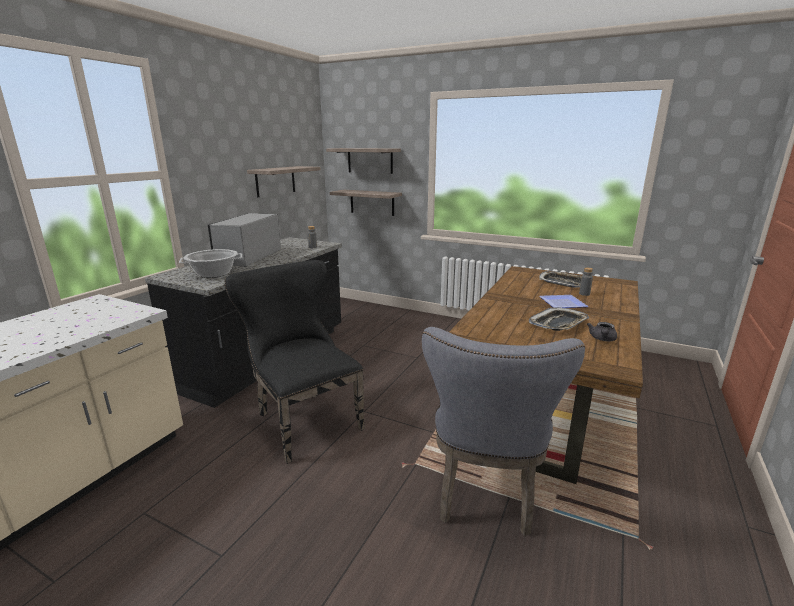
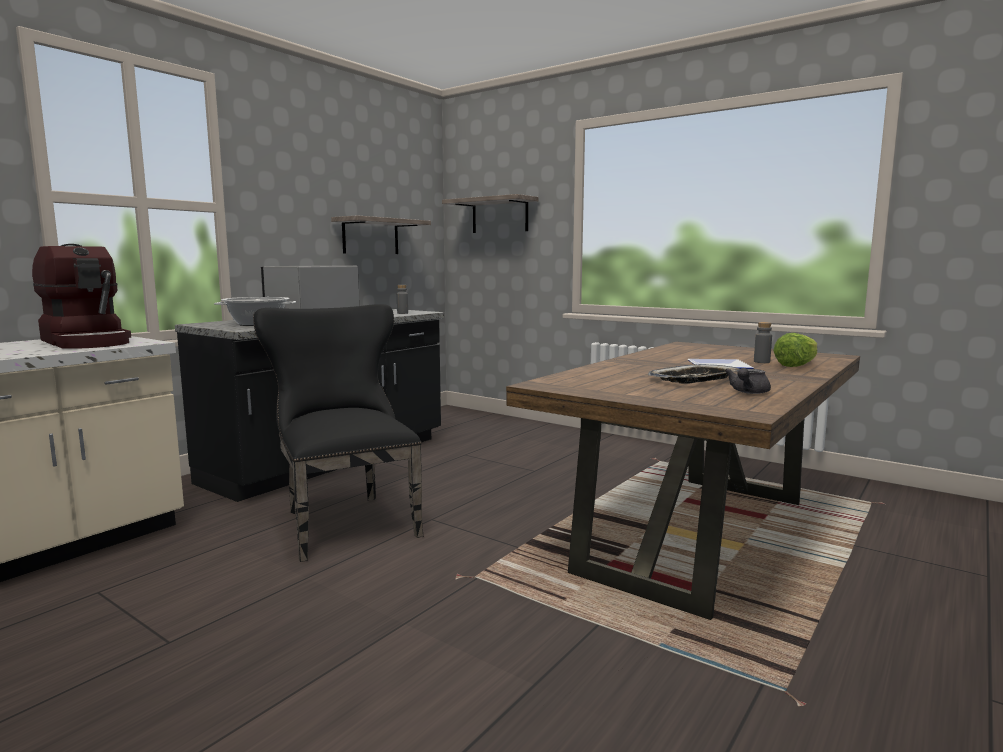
camera: 10 degrees right, 10 degrees down
shelf [330,190,402,216] -> none
grey chair [422,327,585,536] -> none
tray [539,271,582,288] -> none
none -> coffee machine [32,244,131,349]
none -> lettuce [773,333,817,367]

